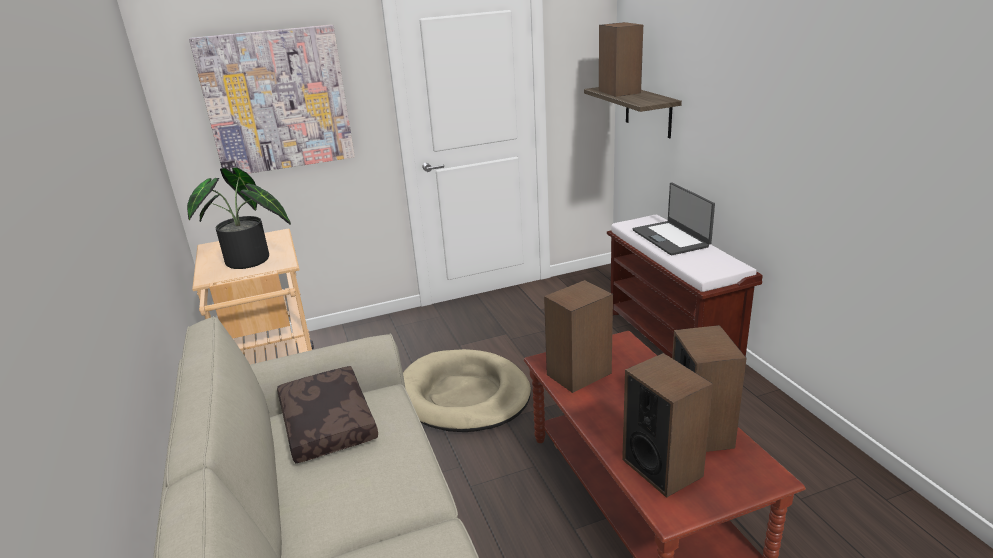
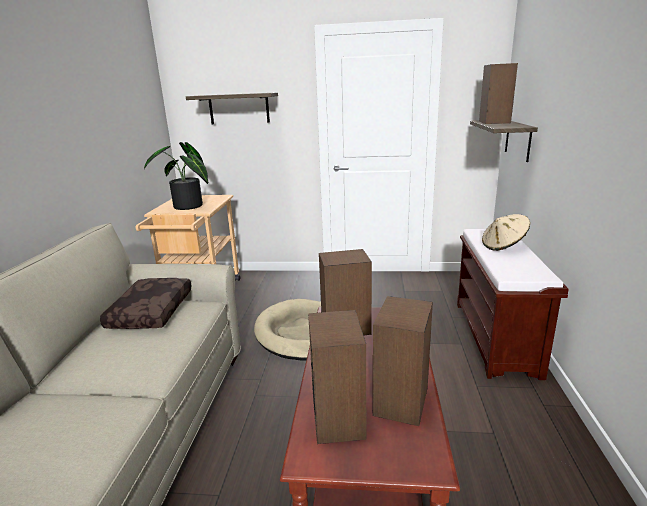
camera: 25 degrees right, 5 degrees down
picture [189,25,355,174] -> shelf [186,92,278,124]
laptop [633,182,715,255] -> beige hat [482,214,530,251]

